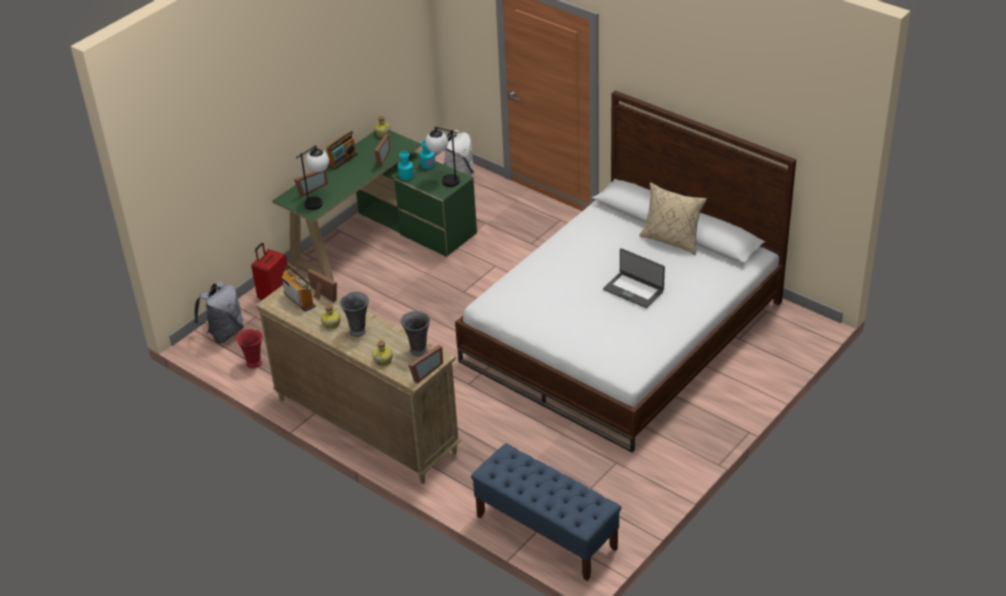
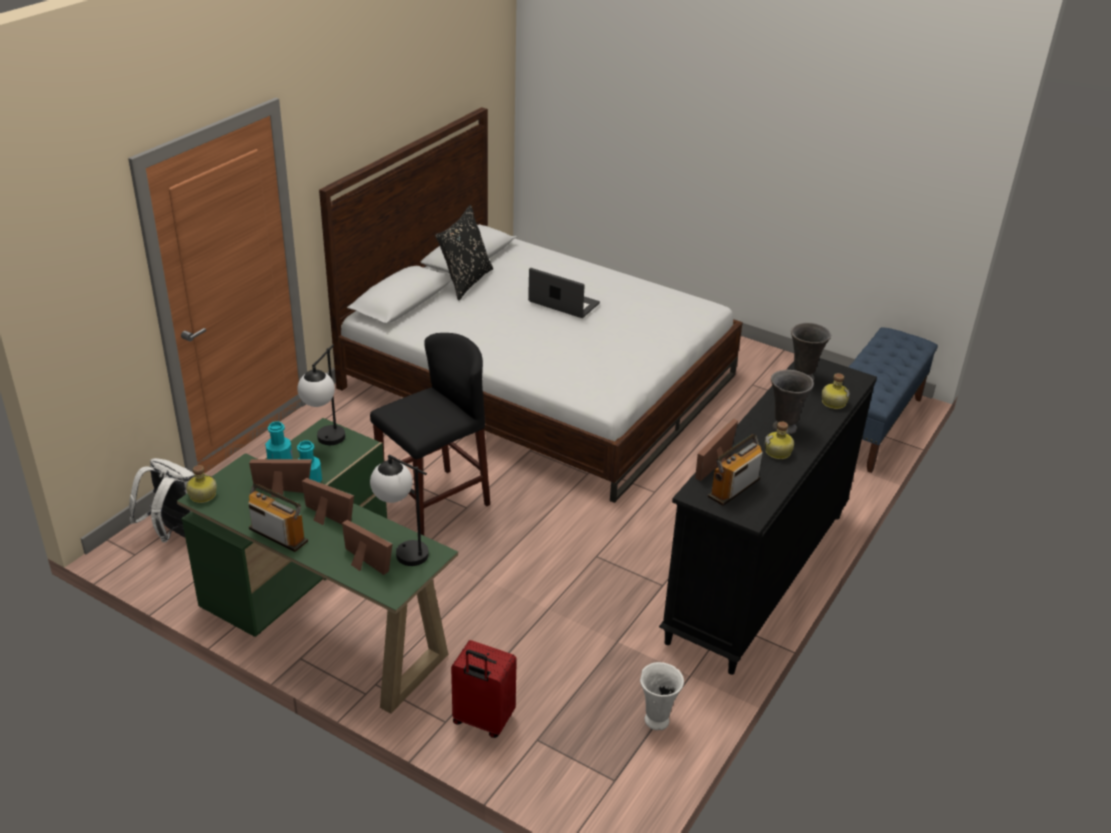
camera: 100 degrees left, 5 degrees down
grey backpack [194,282,244,343] -> none
red vase [236,329,263,369] -> white vase [640,662,684,730]
beige dresser [256,275,461,484] -> black dresser [659,358,877,675]
picture frame [408,345,443,384] -> picture frame moved to [302,478,354,525]
laptop [603,248,665,308] -> laptop turned 90 degrees counterclockwise [528,268,600,318]
beige pillow [639,182,707,255] -> black pillow [435,205,493,300]
none -> black stool [370,333,490,536]

